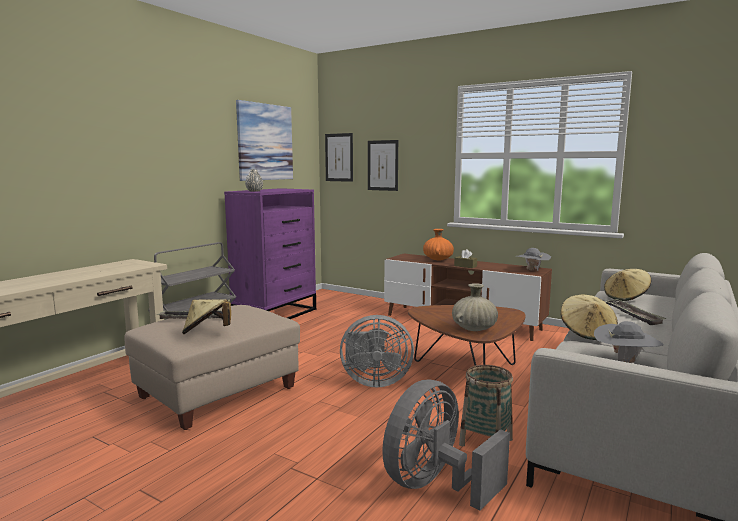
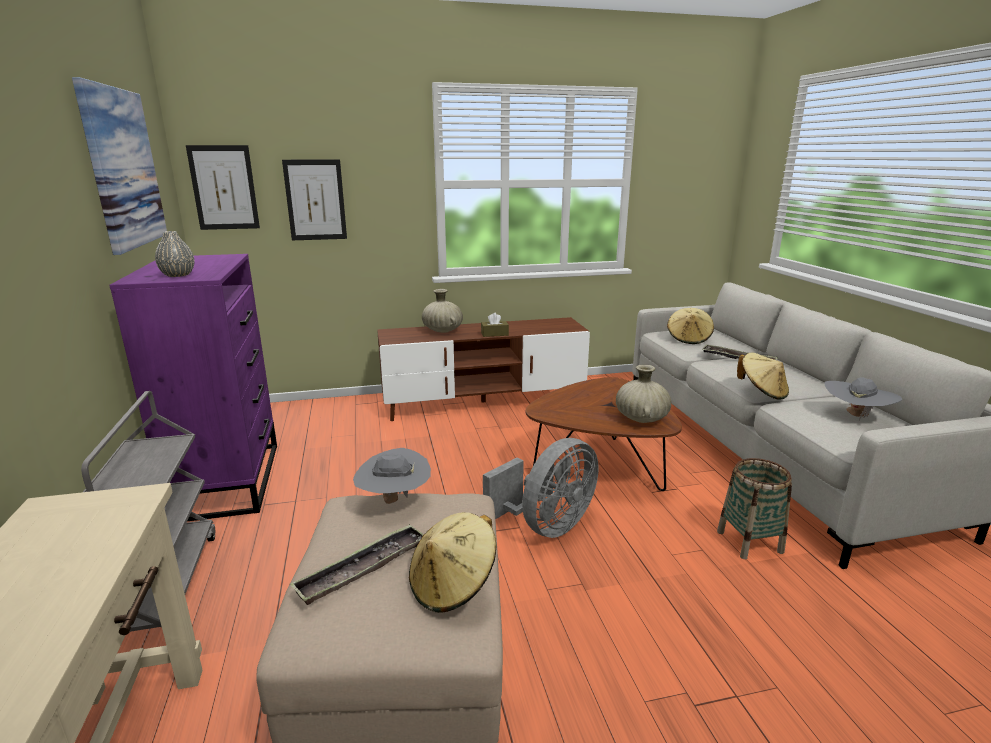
camera: 45 degrees left, 10 degrees up
grey fan [382,380,510,511] -> none
orange vase [423,229,454,260] -> beige vase [422,289,463,332]
grey hat [517,248,551,271] -> grey hat moved to [353,448,431,504]

